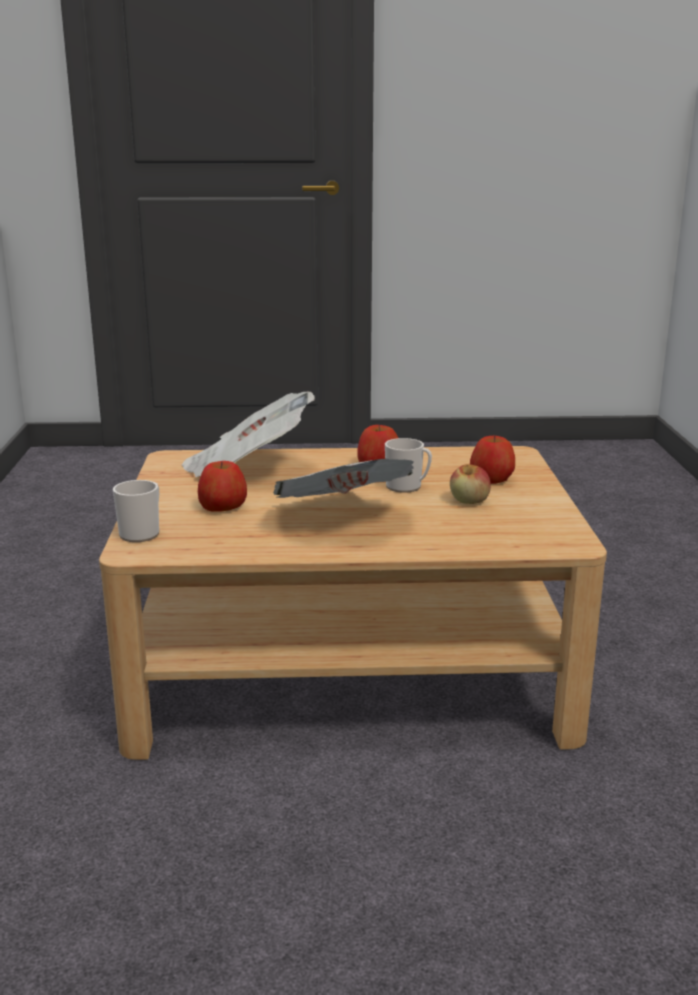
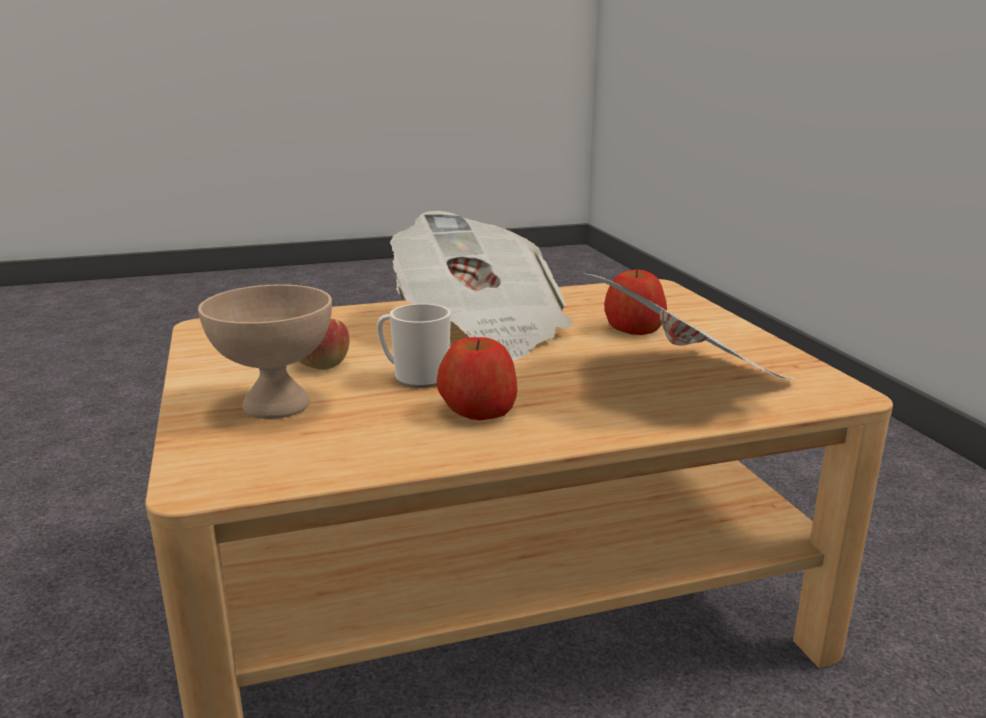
camera: 165 degrees right, 0 degrees up
mug [113,480,159,542] -> none
apple [470,436,515,484] -> beige bowl [198,284,332,419]

